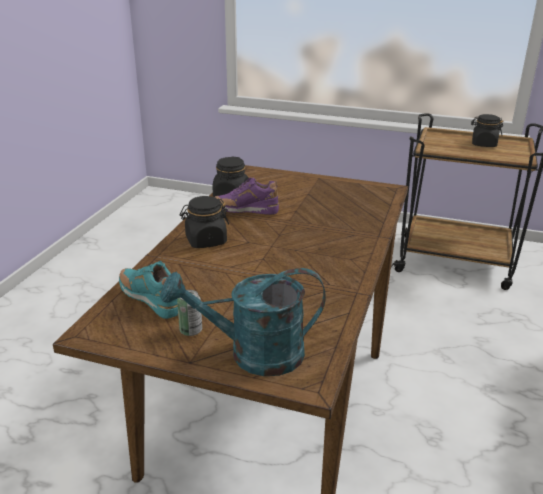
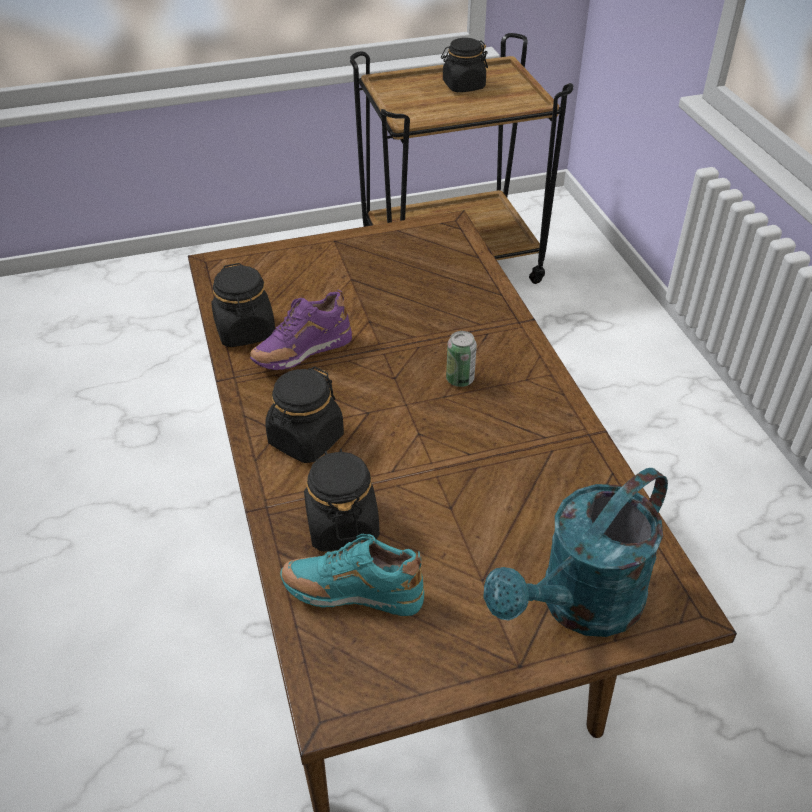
camera: 35 degrees left, 15 degrees up
can [177,290,202,336] -> can moved to [446,331,477,387]
none -> black jar [304,449,380,552]

